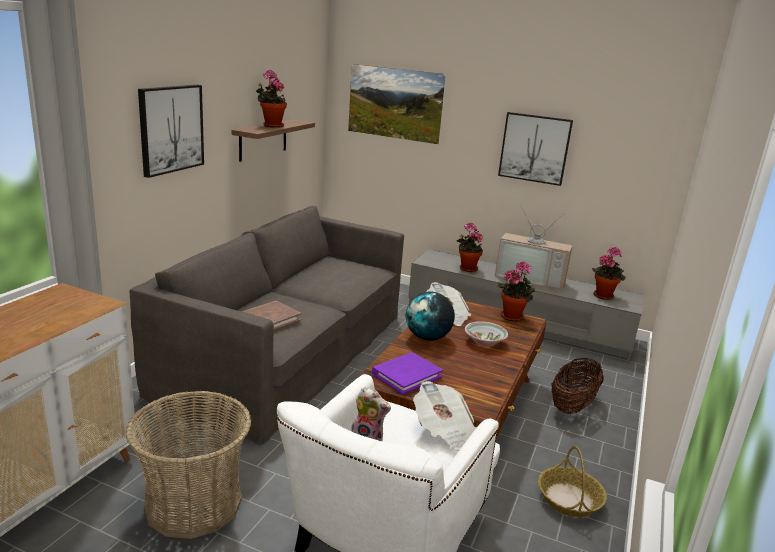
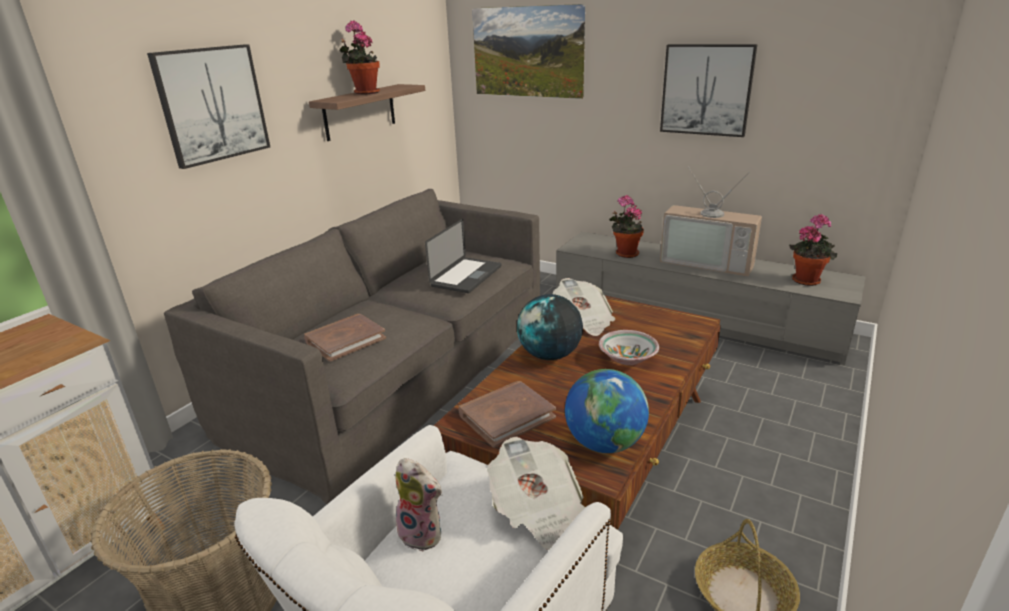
camera: 10 degrees right, 5 degrees up
purple book [372,352,443,395] -> brown book [458,381,556,448]
potted plant [498,261,535,321] -> none
basket [551,358,604,414] -> none
none -> laptop [425,219,501,293]
none -> globe [565,369,649,453]

